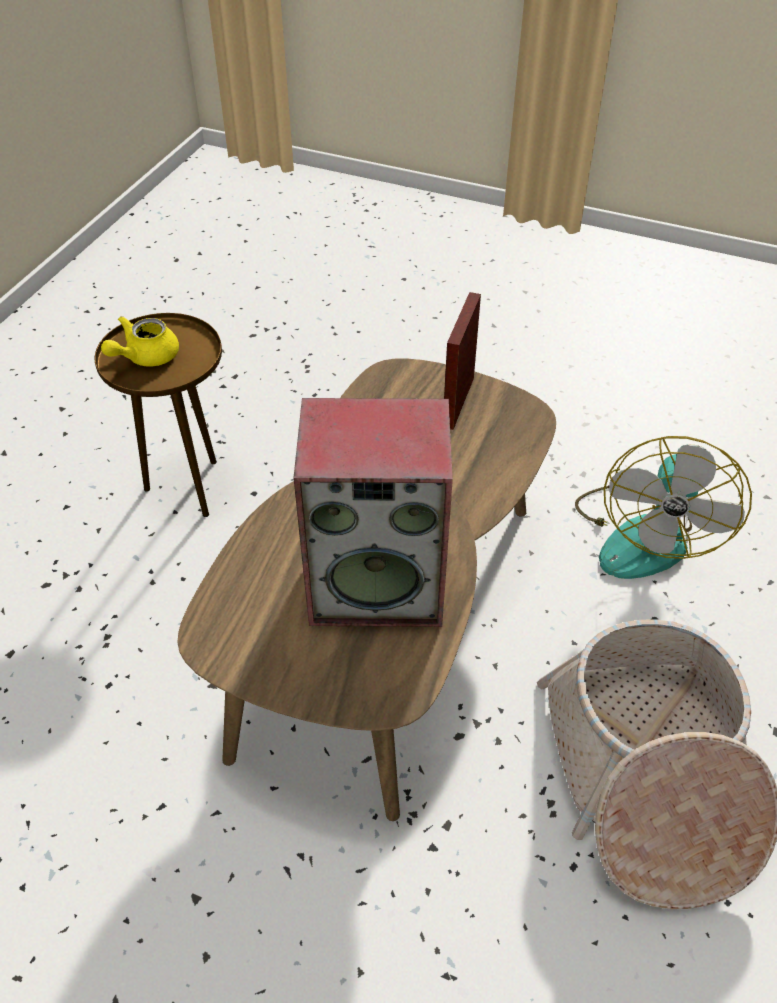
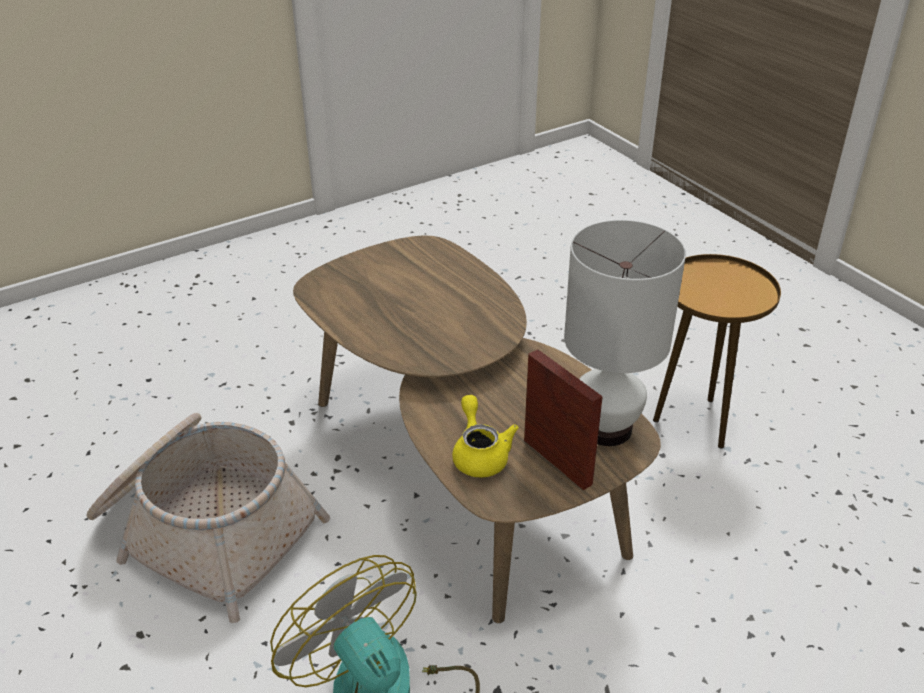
camera: 125 degrees right, 10 degrees down
yellow teapot [101,316,179,367] -> yellow teapot moved to [452,395,519,477]
speaker [294,398,453,627] -> none
none -> white table lamp [564,220,686,446]

